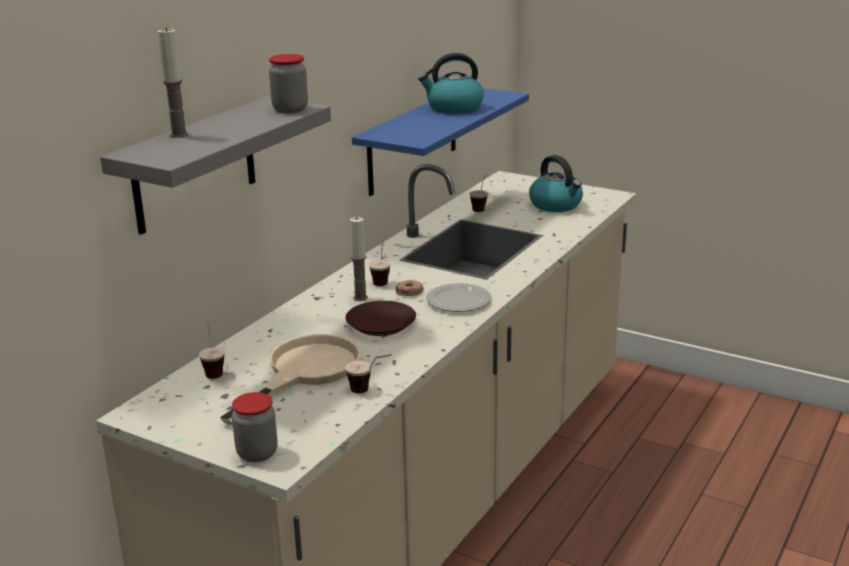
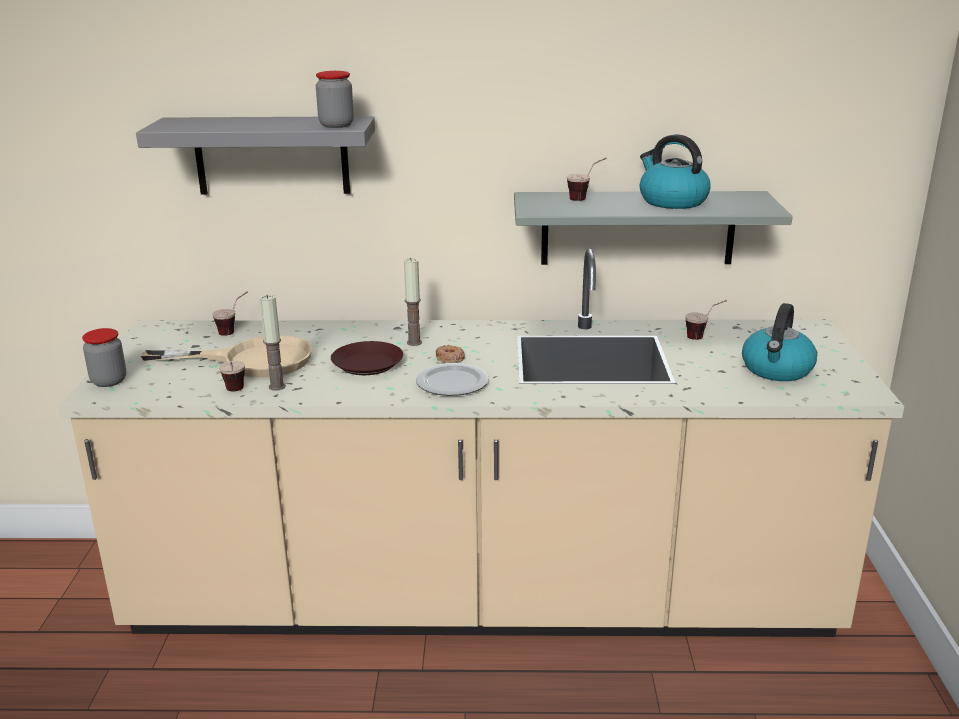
camera: 60 degrees right, 0 degrees up
candle [158,27,188,138] -> candle moved to [259,295,286,391]
blue shelf [352,88,529,196] -> grey shelf [514,191,793,265]
cup [369,240,390,286] -> cup moved to [567,158,607,201]

